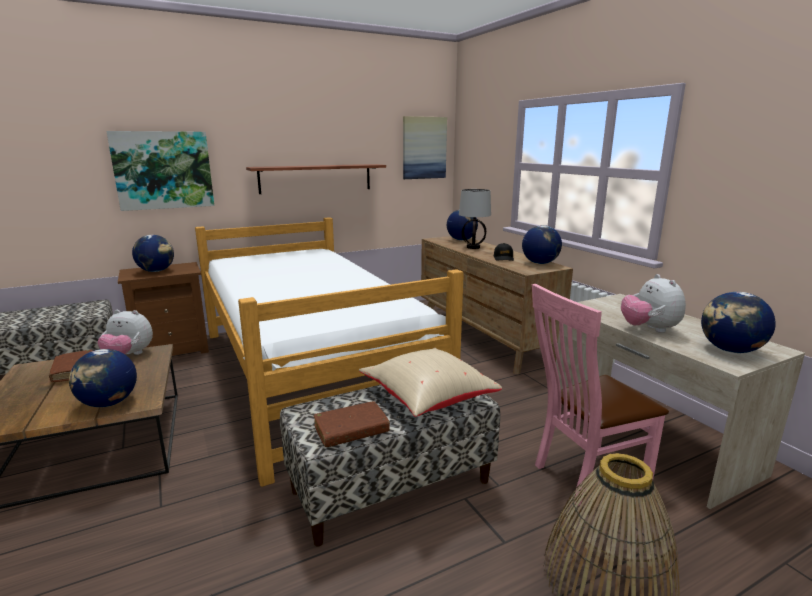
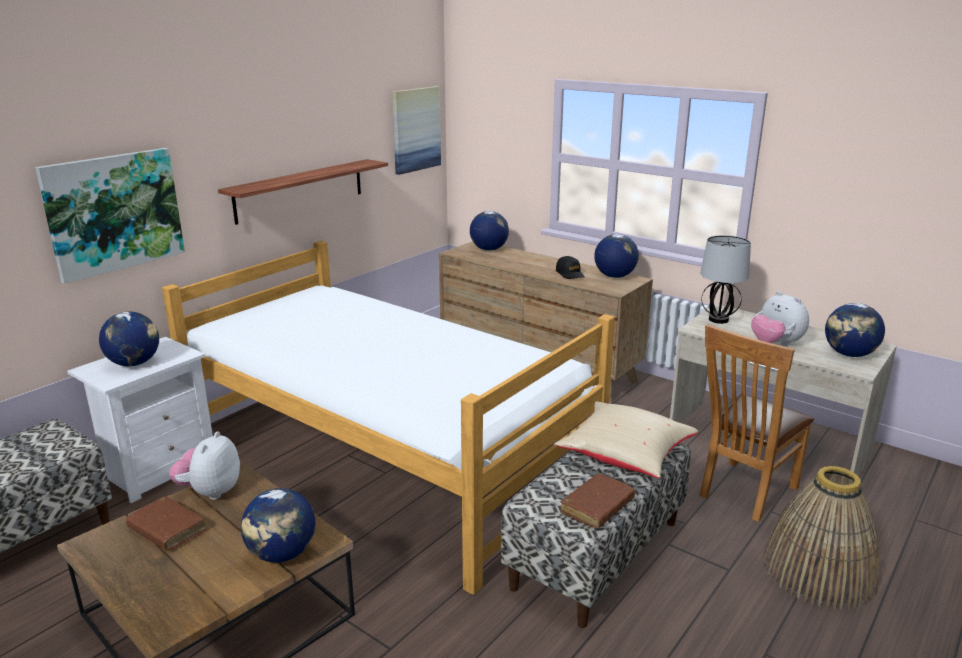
camera: 25 degrees left, 5 degrees up
plush toy [98,310,153,355] -> plush toy turned 120 degrees clockwise [169,431,240,500]
brown nightstand [118,262,209,356] -> white nightstand [67,337,213,503]
table lamp [459,189,491,249] -> table lamp moved to [700,235,751,324]
pink chair [532,284,669,506] -> brown chair [699,324,814,522]

